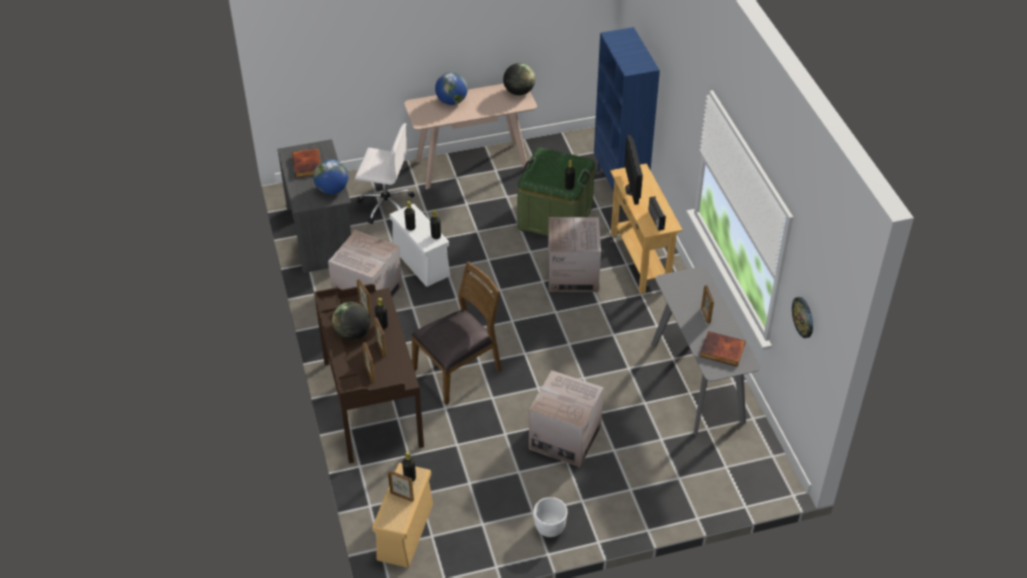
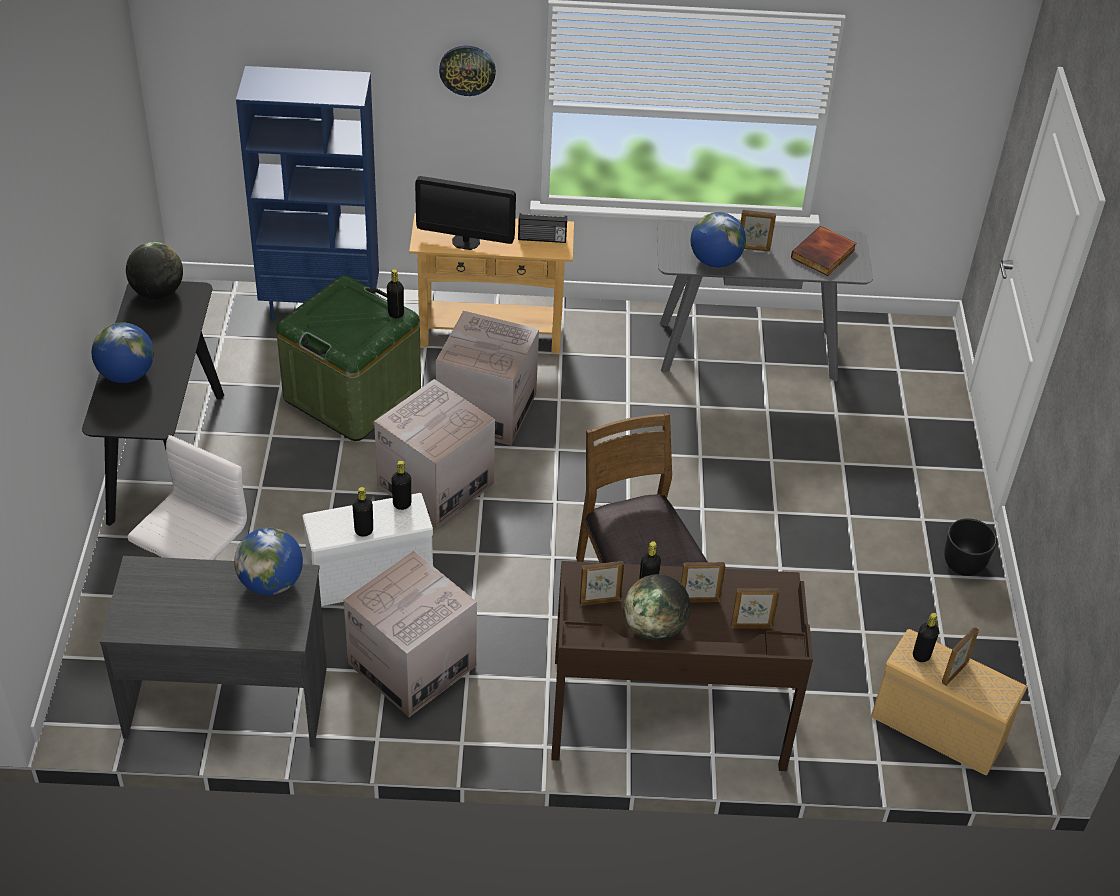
camera: 75 degrees left, 0 degrees up
book [292,149,321,178] -> none
beige console table [404,84,537,190] -> black console table [82,281,224,526]
cardboard box [529,370,604,467] -> cardboard box moved to [374,379,495,529]
white planter [534,497,568,537] -> black planter [944,518,997,576]
wall clock [792,297,813,338] -> wall clock moved to [439,46,496,96]
none -> globe [691,212,746,268]

